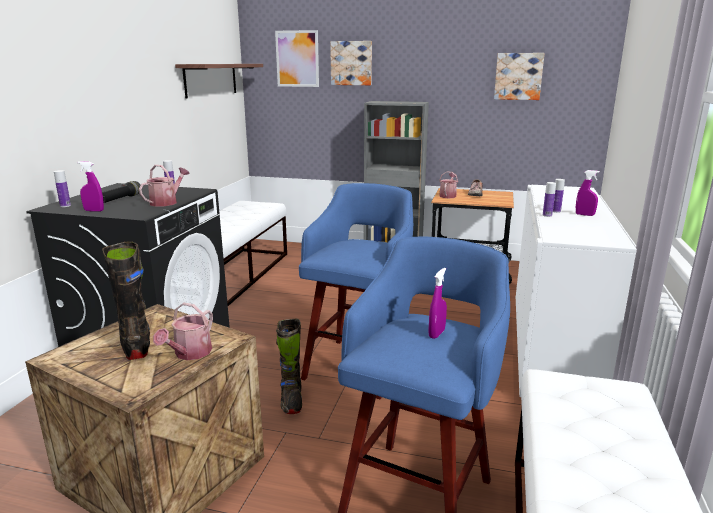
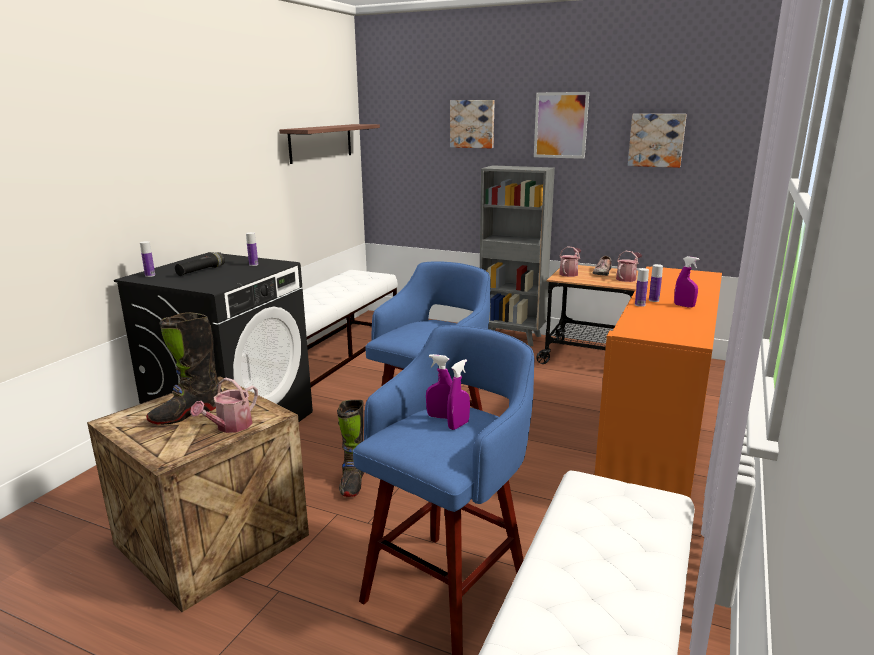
camera: 10 degrees right, 0 degrees up
purple spray bottle [77,161,104,212] -> purple spray bottle moved to [426,354,452,419]
black boot [102,241,150,360] -> black boot turned 120 degrees counterclockwise [146,312,222,425]
watering can [139,165,190,207] -> watering can moved to [616,251,642,282]
picture [275,30,319,87] -> picture moved to [534,92,589,159]
white cabinet [516,185,637,397] -> orange cabinet [595,266,722,498]

